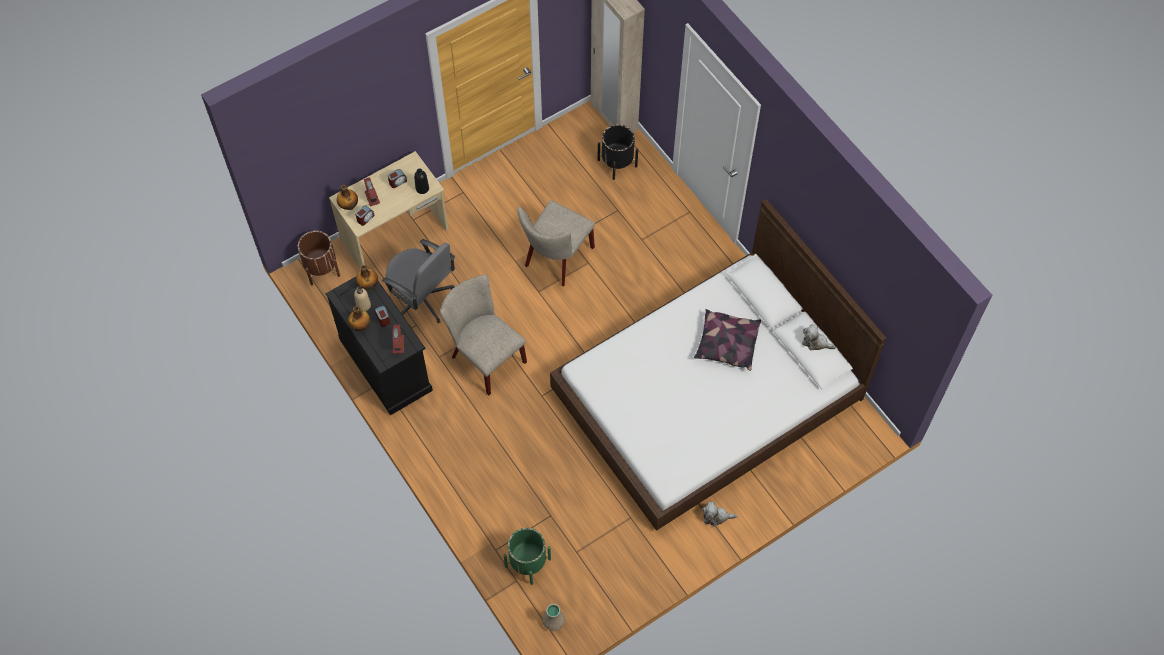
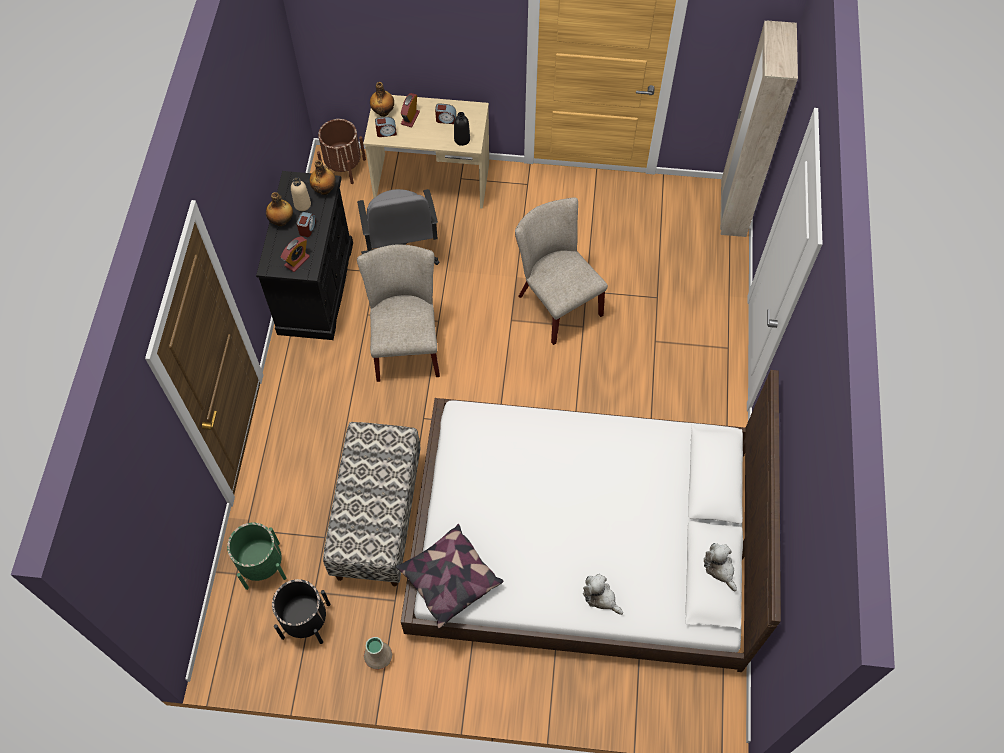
camera: 40 degrees right, 0 degrees up
beige chair [517,200,595,286] -> beige chair turned 75 degrees clockwise [515,197,608,345]
beige vase [542,604,565,631] -> beige vase moved to [364,637,392,670]
black planter [597,124,638,180] -> black planter moved to [272,579,330,644]
pillow [694,309,761,371] -> pillow moved to [396,524,503,628]
plush toy [702,502,737,527] -> plush toy moved to [583,574,623,615]
none -> bench [323,422,421,586]

